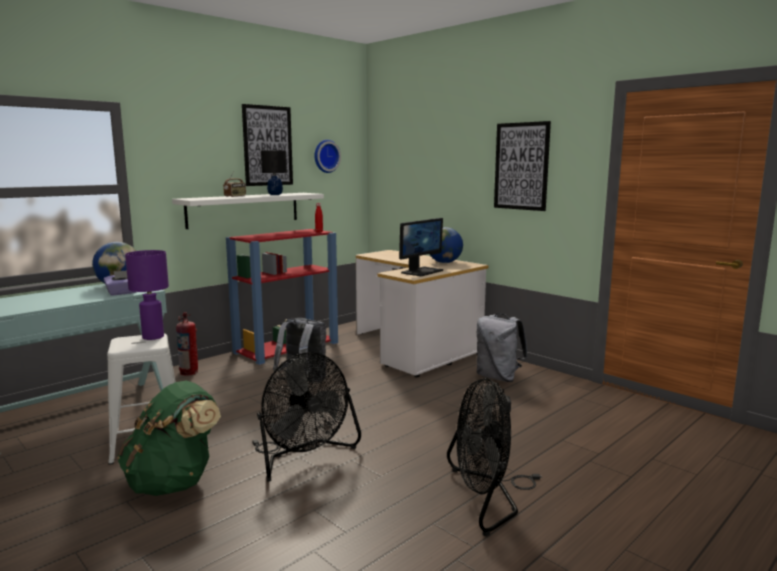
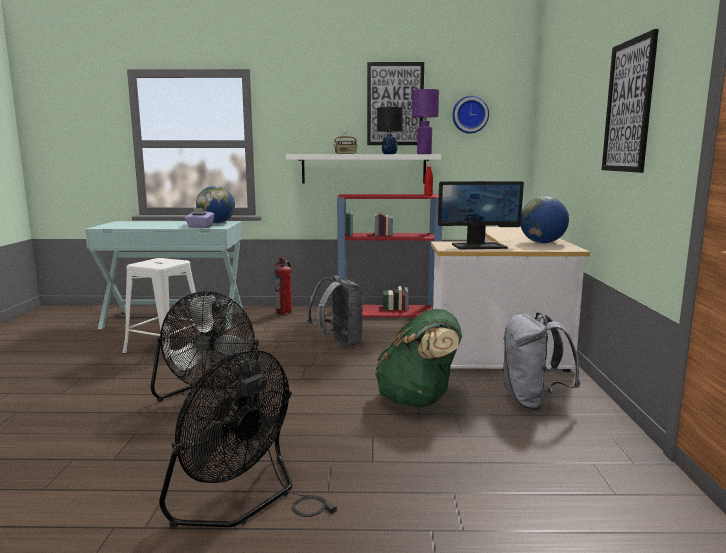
camera: 45 degrees right, 0 degrees up
green backpack [117,380,221,496] -> green backpack moved to [375,309,462,408]
purple table lamp [125,250,169,340] -> purple table lamp moved to [412,89,439,154]

